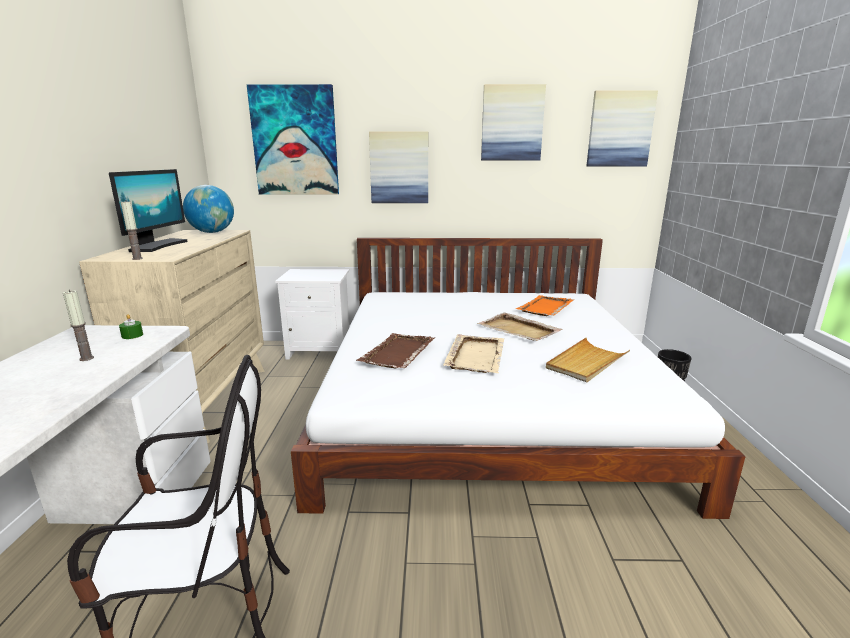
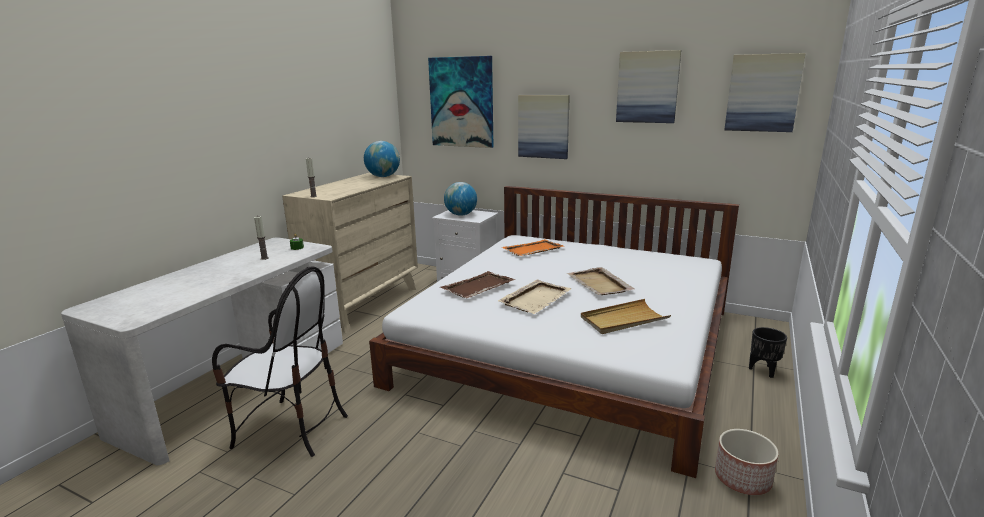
camera: 25 degrees right, 0 degrees up
monitor [109,169,188,252] -> none
orange tray [516,295,574,316] -> orange tray moved to [502,239,564,256]
none -> globe [444,182,477,216]
none -> planter [715,429,779,495]

